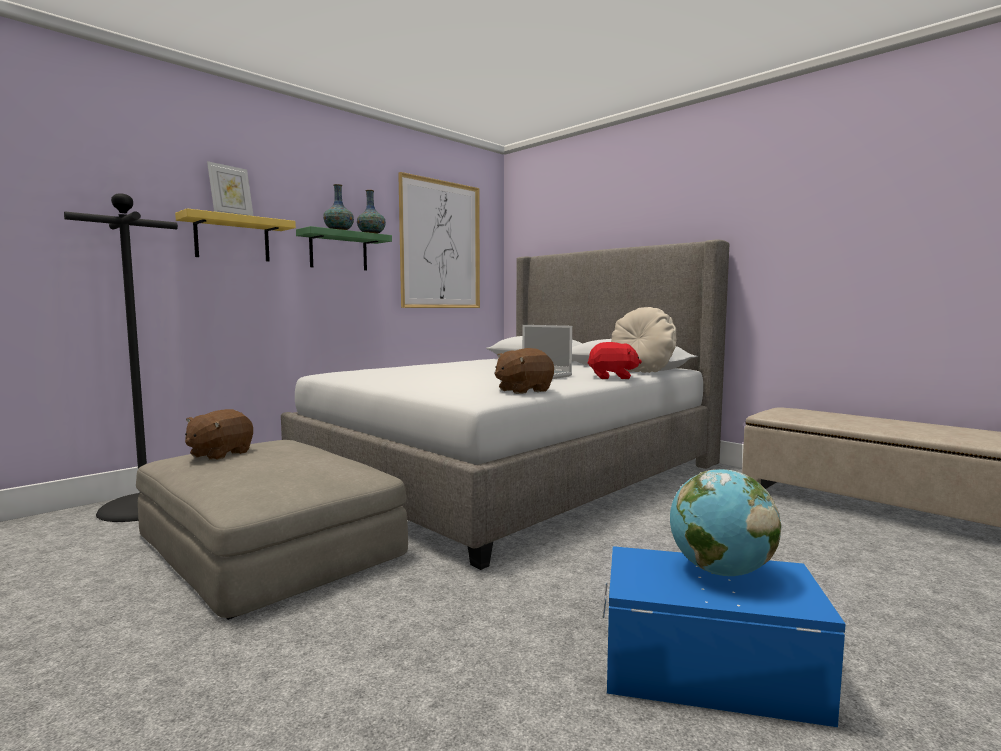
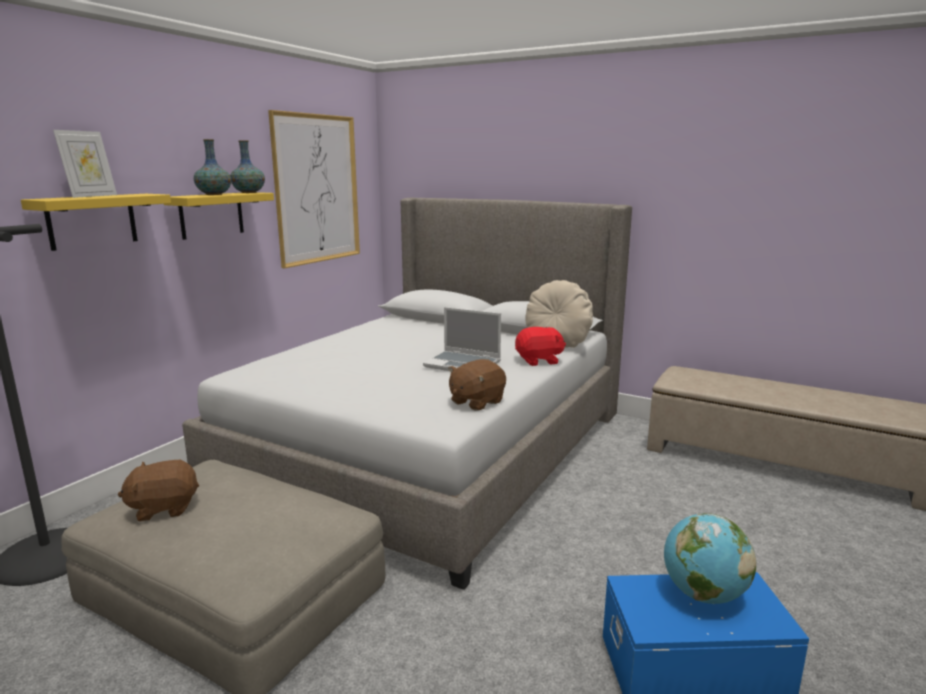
camera: 15 degrees left, 10 degrees up
brown plush toy [185,409,253,461] -> brown plush toy turned 60 degrees clockwise [118,460,199,522]
green shelf [296,226,392,270] -> yellow shelf [164,192,274,240]

